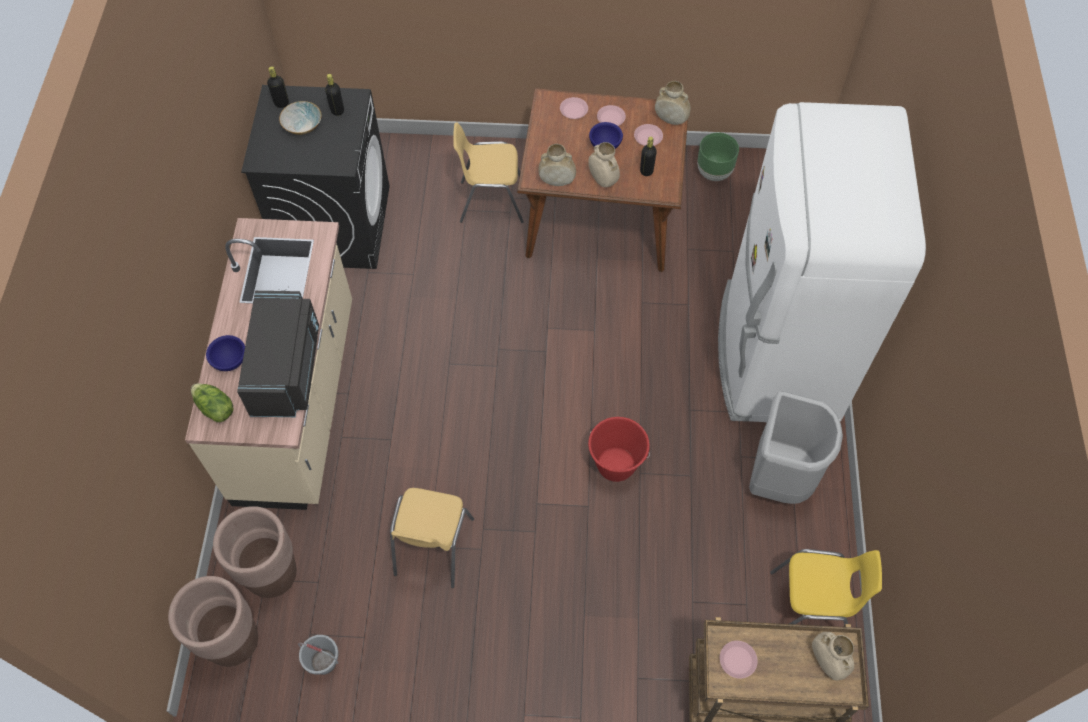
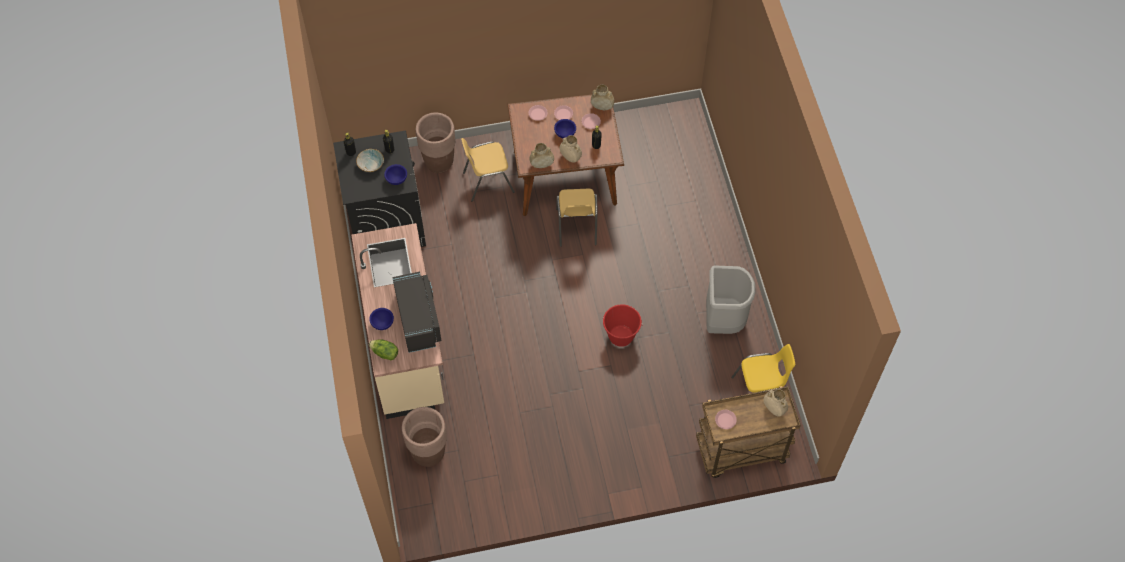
camera: 15 degrees left, 0 degrees up
brown planter [168,576,258,667] -> brown planter moved to [416,112,455,173]
grey bucket [298,635,339,675] -> none
yellow chair [390,488,474,588] -> yellow chair moved to [556,189,597,247]
green planter [697,133,739,181] -> none
white fridge [718,102,926,422] -> none
none -> blue bowl [384,164,407,185]

